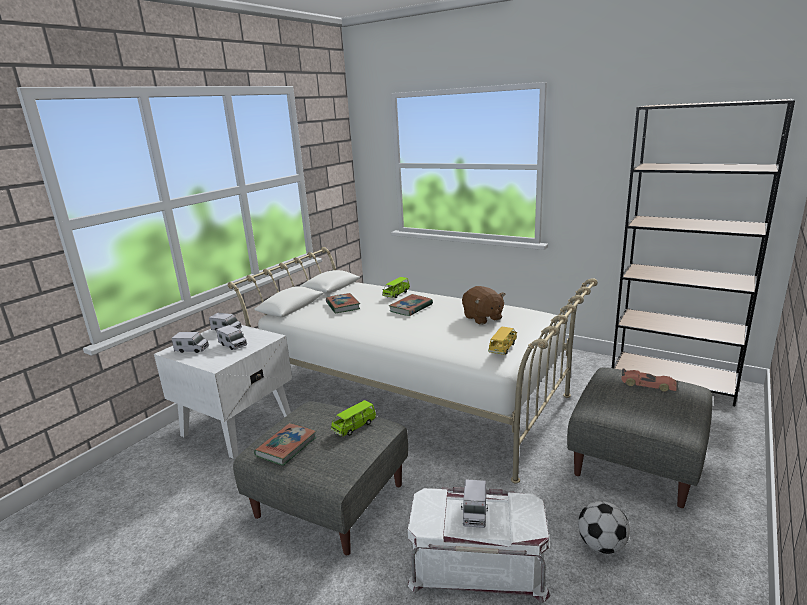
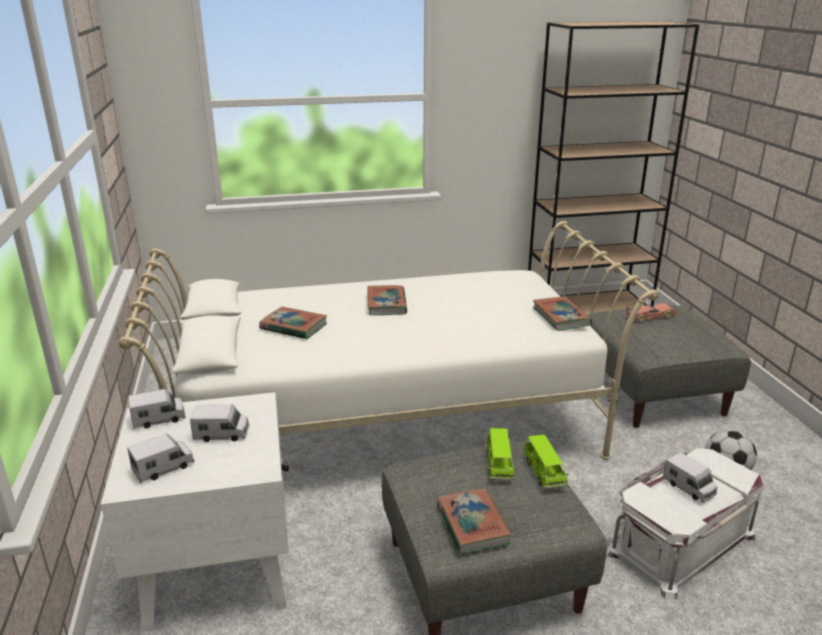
camera: 45 degrees left, 5 degrees up
green toy car [382,277,410,298] -> green toy car moved to [524,435,569,490]
brown plush toy [462,286,505,325] -> none
yellow toy car [488,326,517,355] -> book [533,297,592,331]

